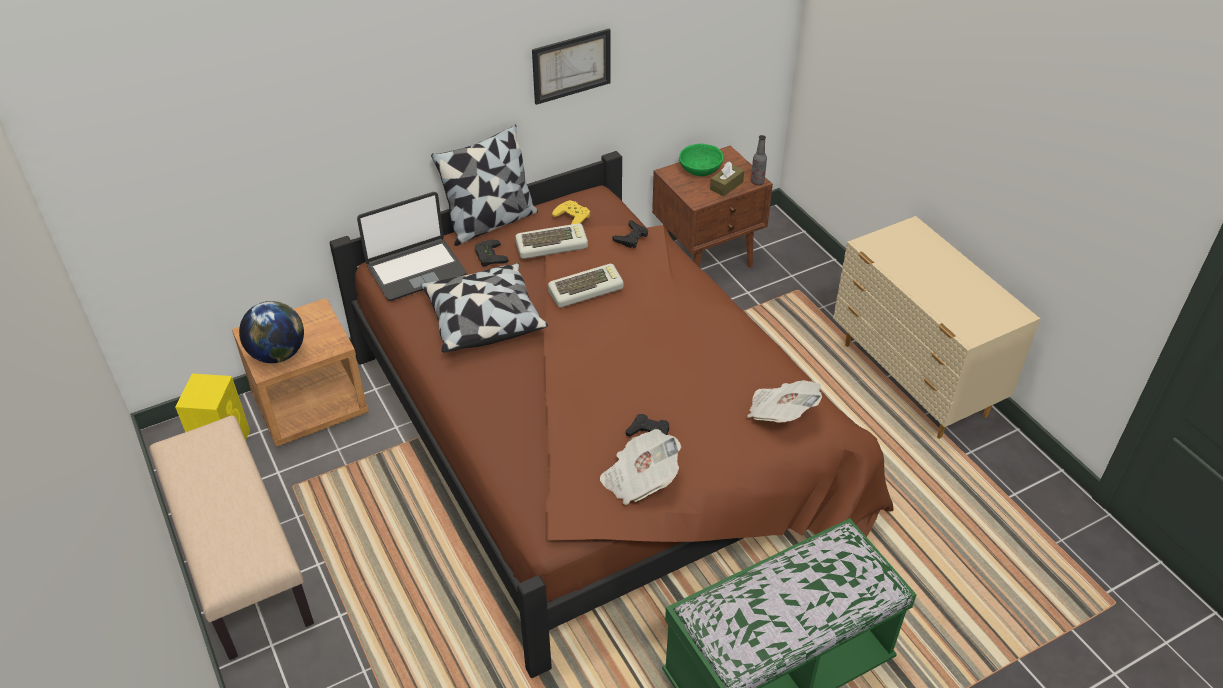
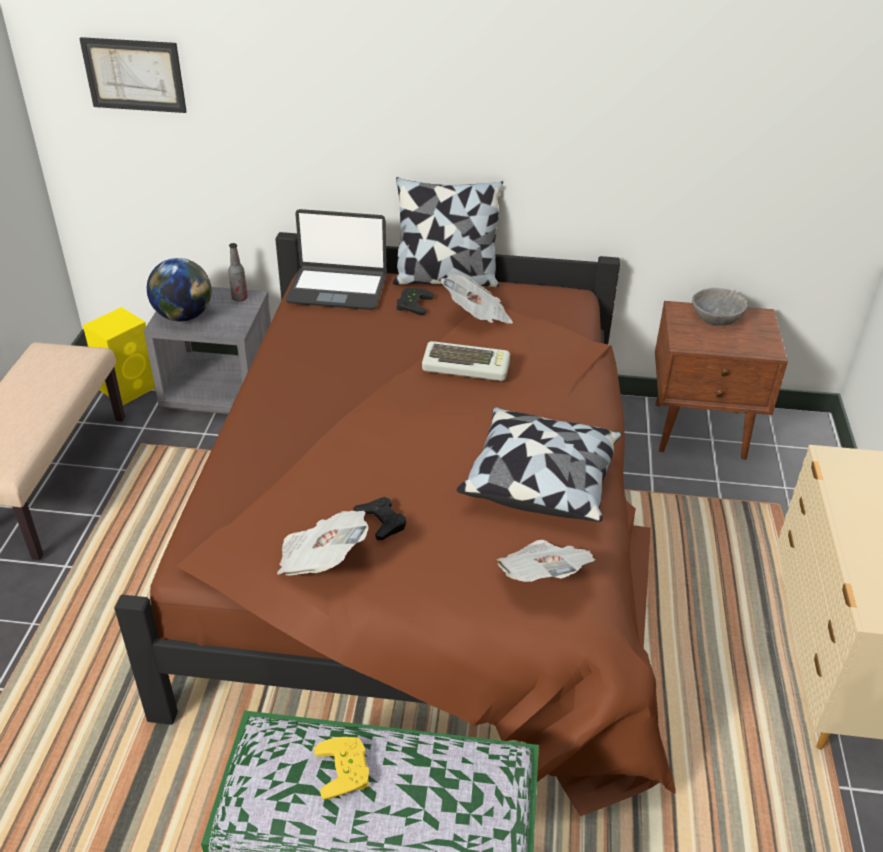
camera: 35 degrees right, 5 degrees down
brown nightstand [232,298,369,447] -> grey nightstand [144,287,271,414]
pillow [421,263,548,352] -> pillow moved to [457,407,622,522]
keyboard [515,223,588,259] -> newspaper [441,274,513,324]
picture [532,29,611,105] -> picture moved to [79,37,187,113]
yellow game controller [552,200,590,224] -> yellow game controller moved to [314,737,369,799]
black game controller [612,220,648,248] -> none
green bowl [679,144,723,176] -> grey bowl [692,288,747,325]
brown tissue box [710,162,744,197] -> none
bottle [751,135,767,185] -> bottle moved to [228,243,248,302]

